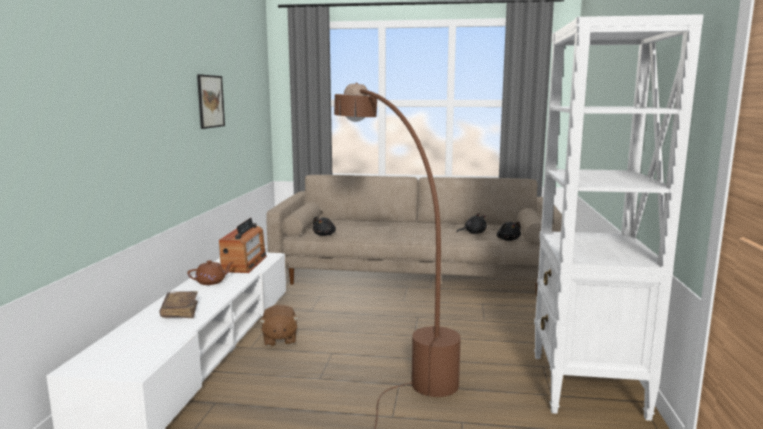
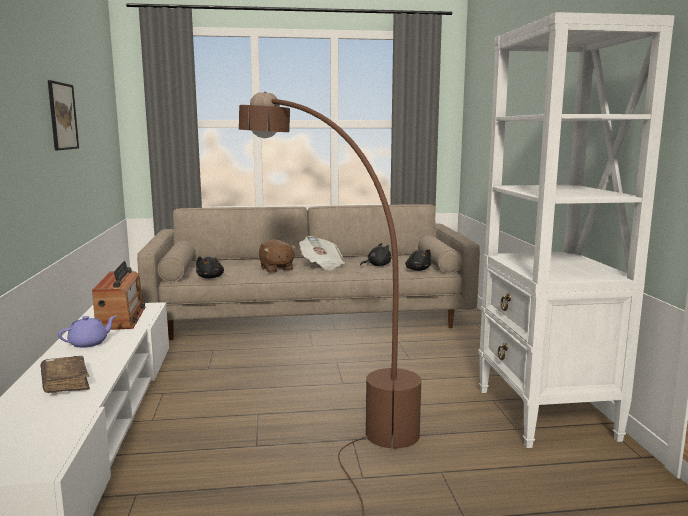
camera: 15 degrees left, 0 degrees up
brown teapot [187,260,233,285] -> purple teapot [58,316,116,348]
brown plush toy [259,304,299,346] -> brown plush toy moved to [259,239,296,273]
none -> newspaper [299,236,345,270]

